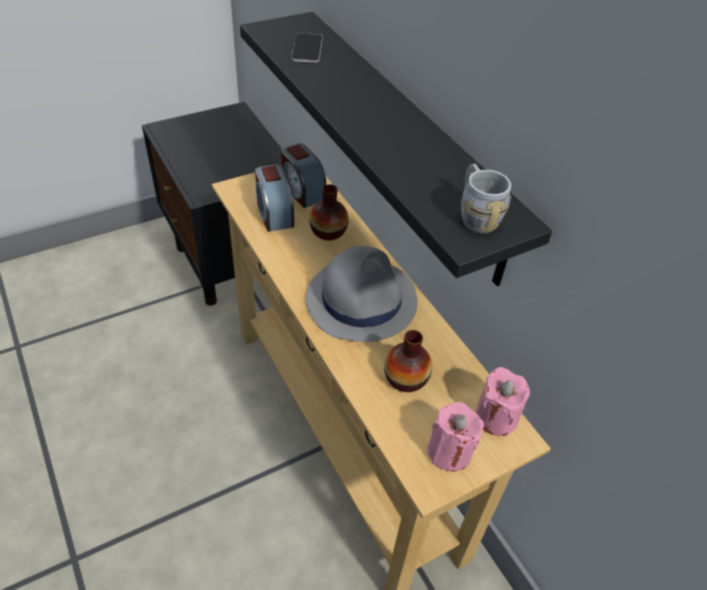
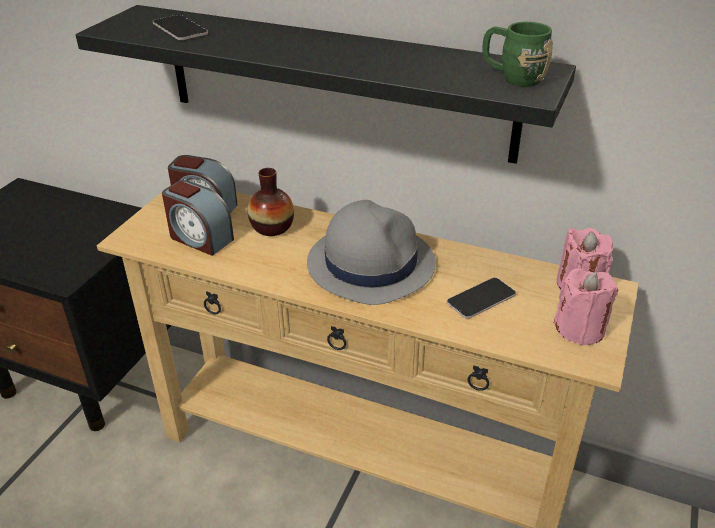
camera: 35 degrees left, 10 degrees down
vase [384,330,432,392] -> phone [447,278,516,319]
grey mug [461,164,511,233] -> green mug [482,22,553,87]

